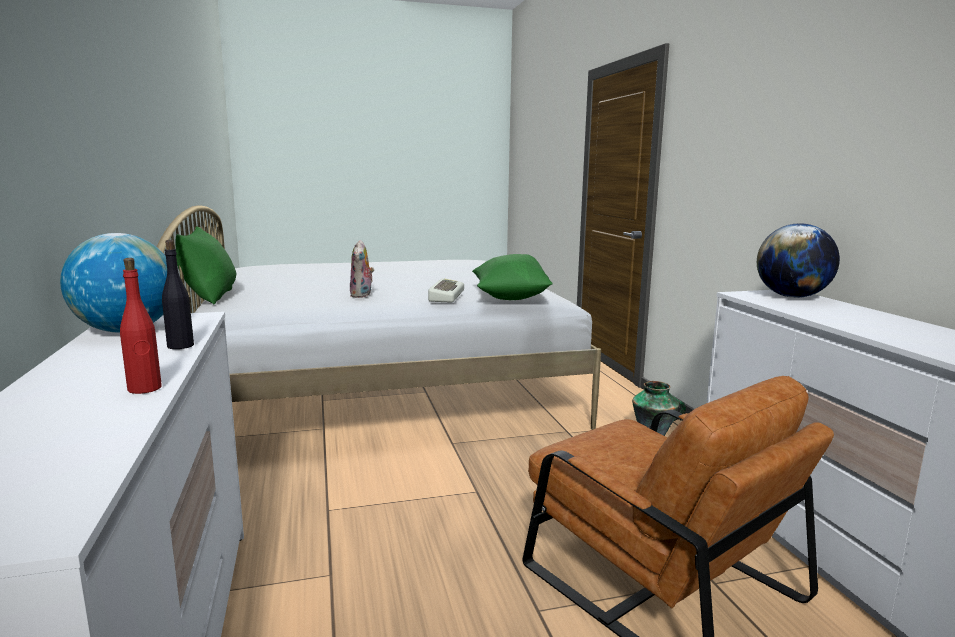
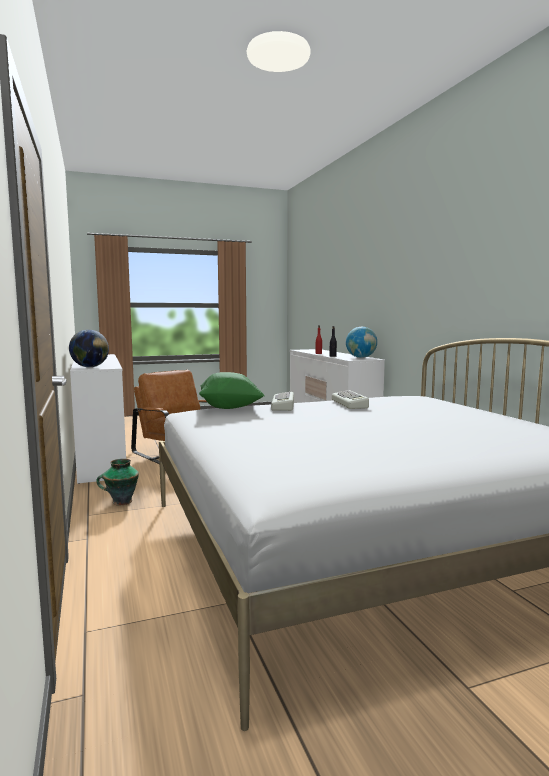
camera: 175 degrees right, 5 degrees down
green pillow [175,226,236,304] -> none
plush toy [350,240,374,298] -> keyboard [332,390,369,409]

